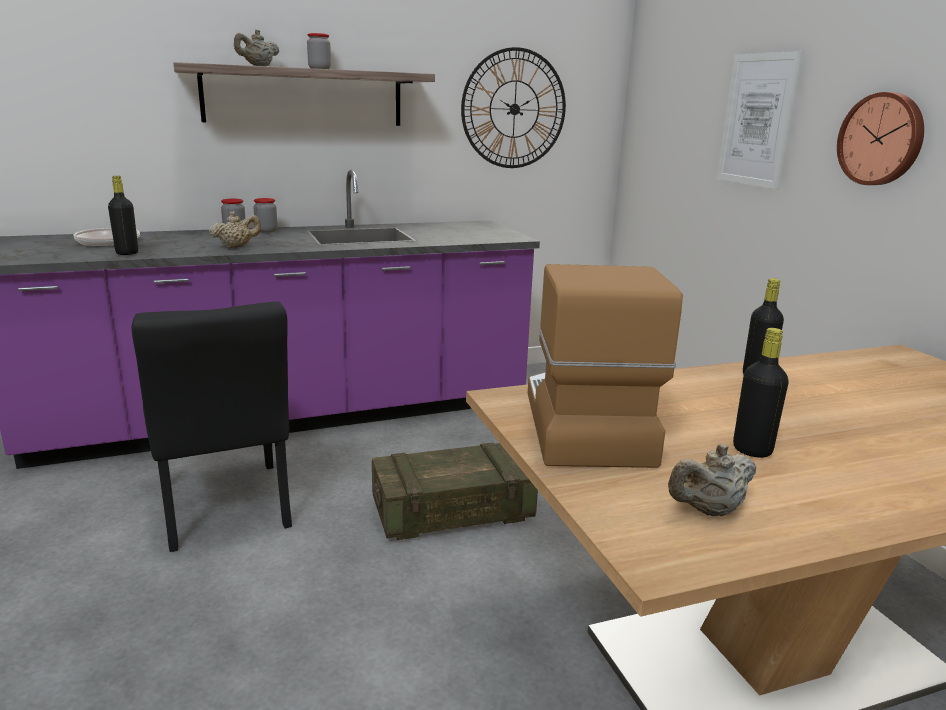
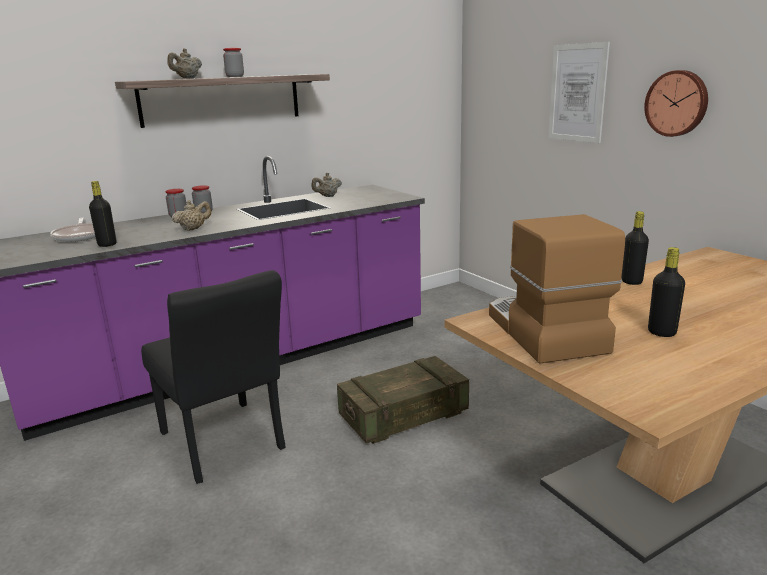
camera: 10 degrees left, 0 degrees up
wall clock [461,47,566,168] -> none
beige teapot [668,444,756,516] -> beige teapot moved to [311,173,342,197]

